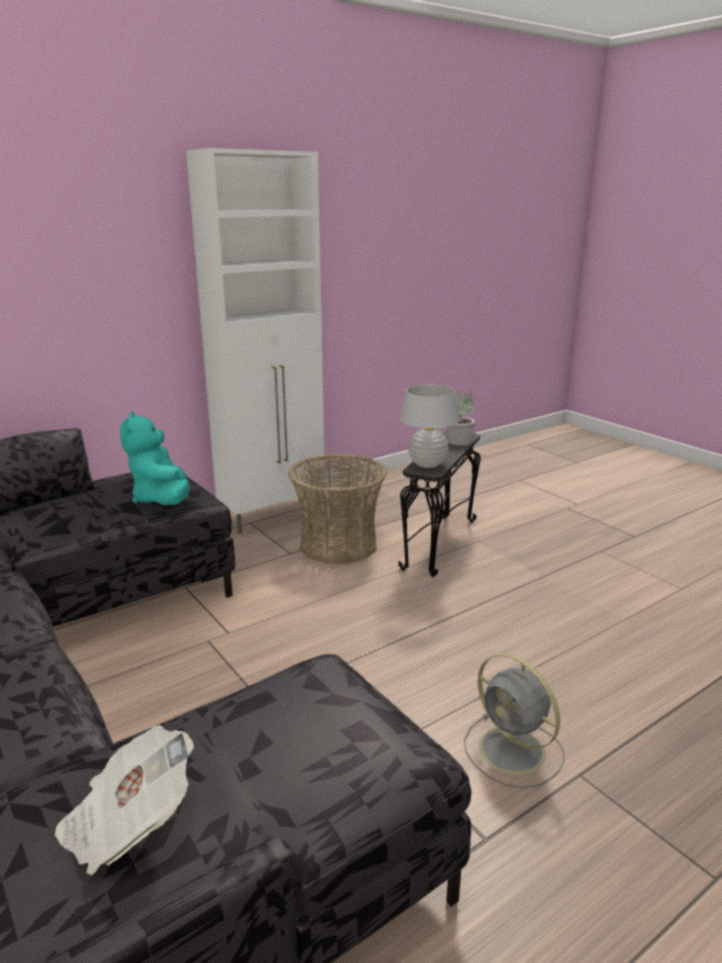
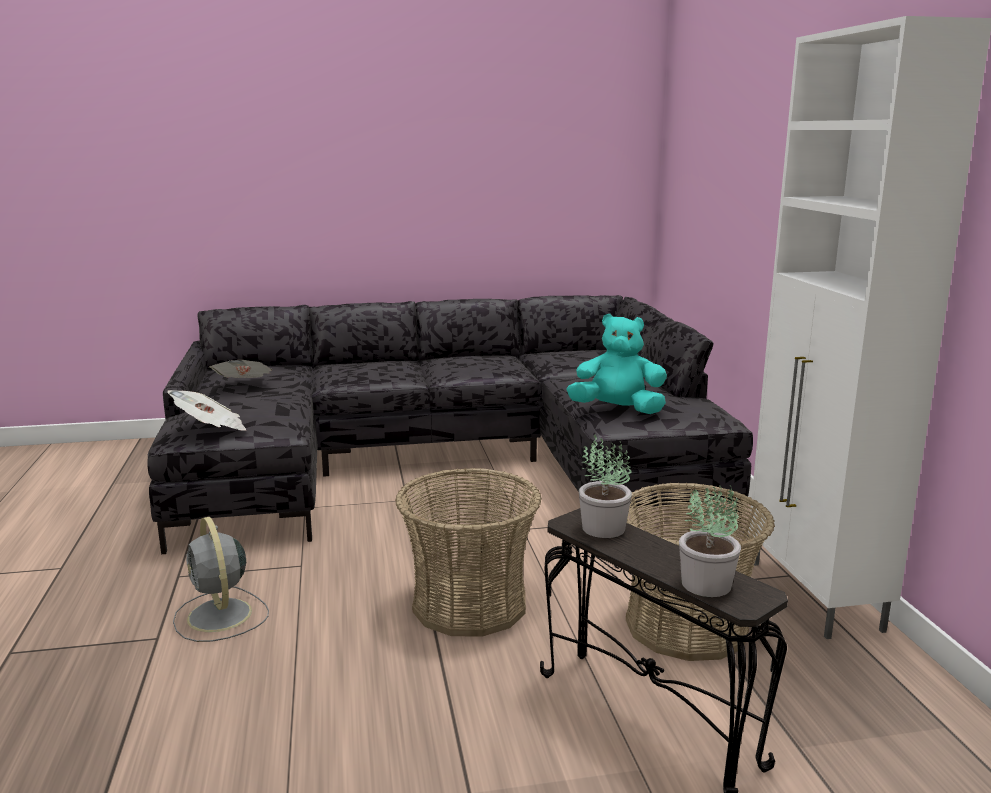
camera: 115 degrees right, 5 degrees down
white table lamp [400,384,459,468] -> potted plant [579,434,632,538]
grey fan [464,653,564,789] -> grey fan turned 105 degrees counterclockwise [173,517,269,642]
none -> newspaper [167,390,246,431]
none -> basket [395,468,542,637]

